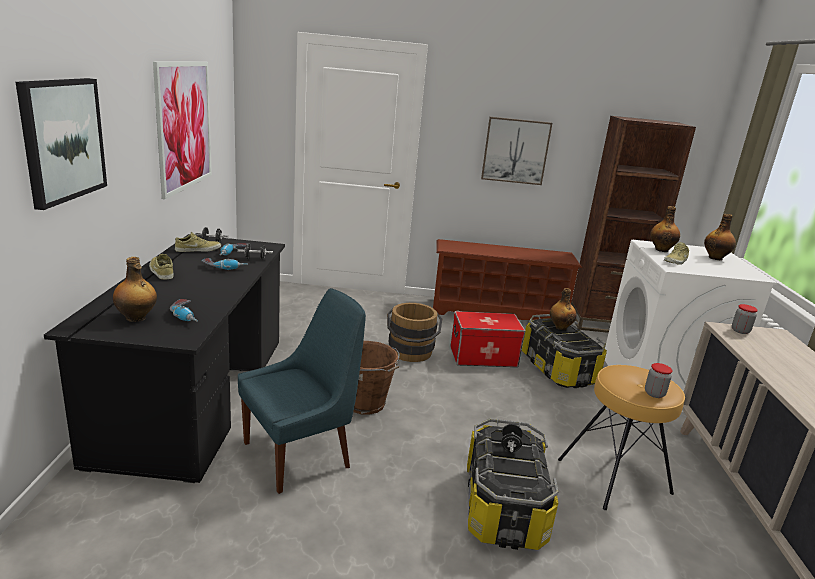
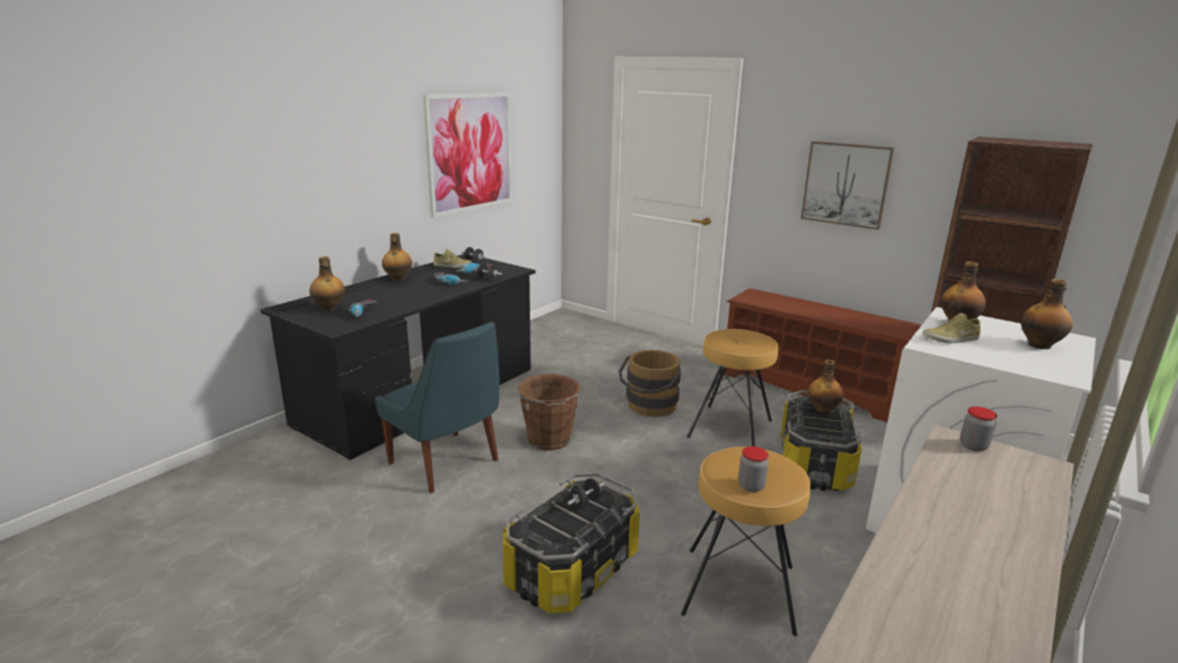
camera: 35 degrees right, 0 degrees up
picture [16,78,107,210] -> none
beige shoe [149,254,174,280] -> bottle [382,233,412,281]
blue chair [238,288,366,494] -> blue chair turned 45 degrees clockwise [375,322,500,493]
storage box [450,311,526,367] -> brown stool [687,329,778,446]

